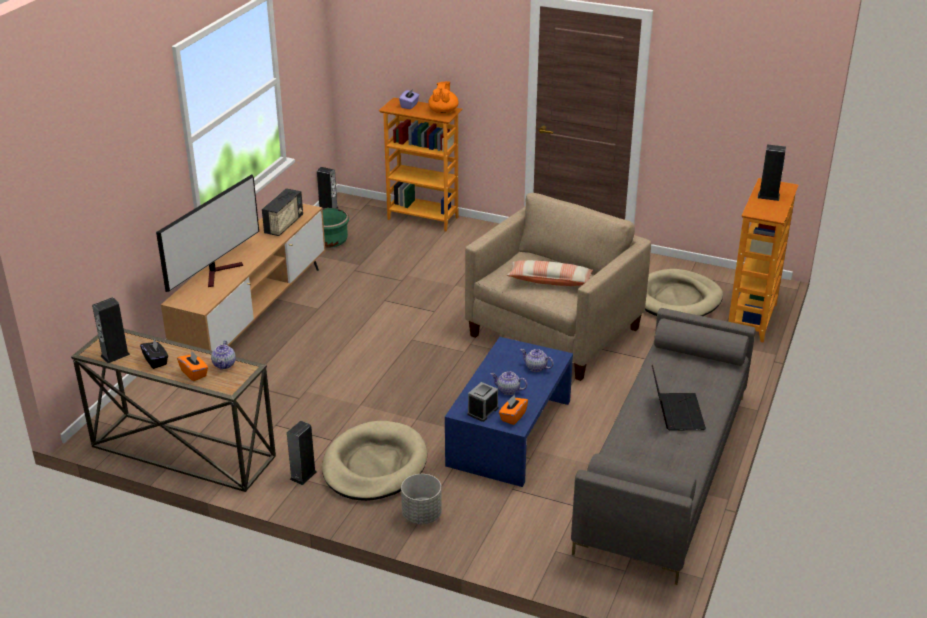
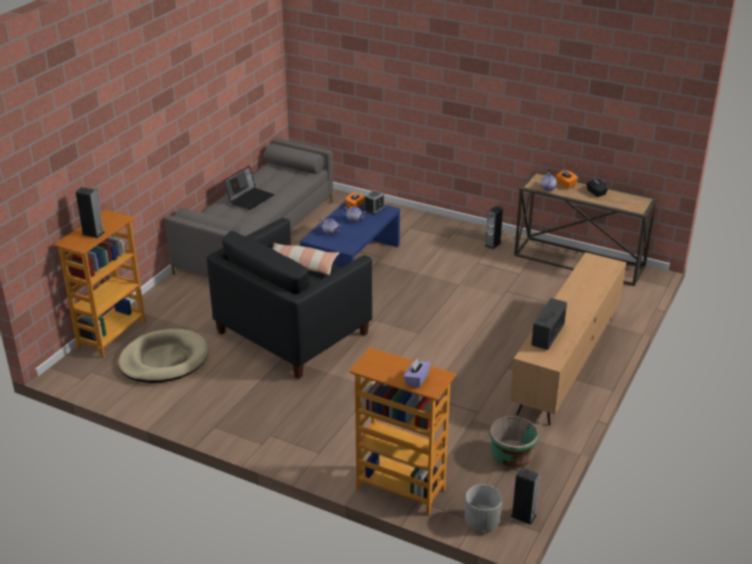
camera: 175 degrees left, 0 degrees up
speaker [92,297,130,363] -> none
television [156,174,259,292] -> none
beige dog bed [322,421,427,501] -> none
grey planter [401,474,442,524] -> grey planter moved to [465,484,502,531]
orange teapot [428,81,459,114] -> none
beige armchair [465,193,651,381] -> black armchair [207,218,372,379]
laptop [652,365,706,430] -> laptop turned 150 degrees counterclockwise [224,166,274,210]

